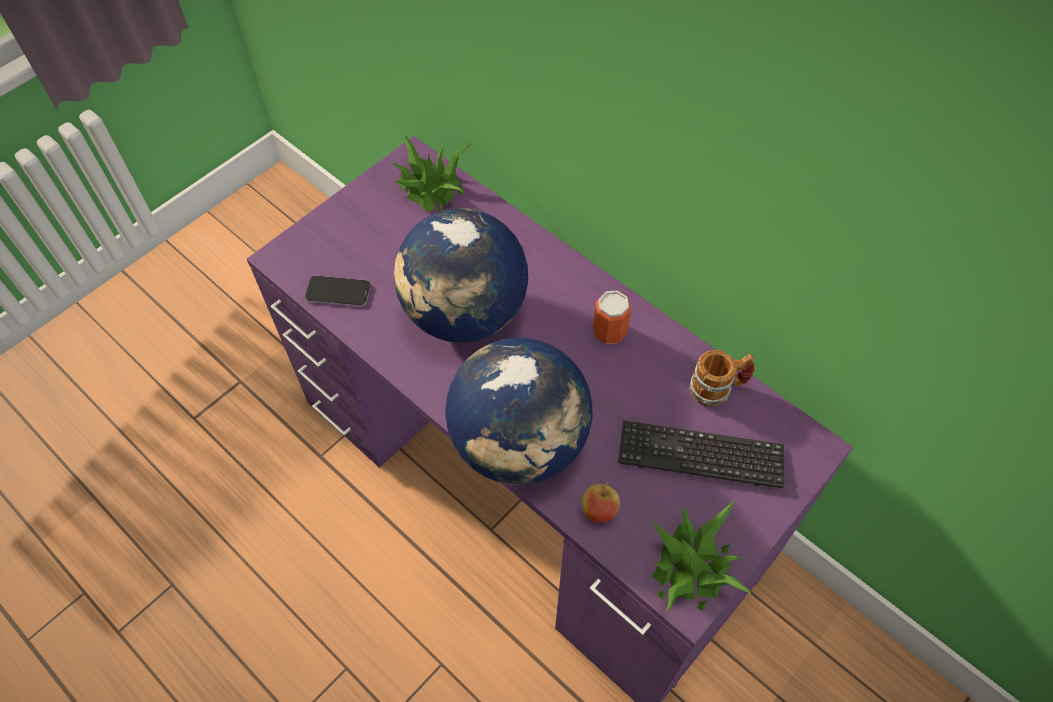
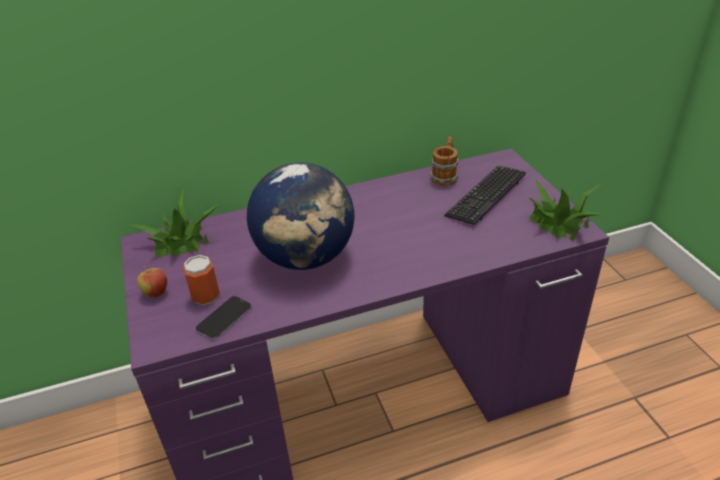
camera: 60 degrees left, 20 degrees down
globe [445,338,593,485] -> none
apple [582,482,620,523] -> apple moved to [137,266,167,298]
can [593,290,631,344] -> can moved to [183,255,220,305]

